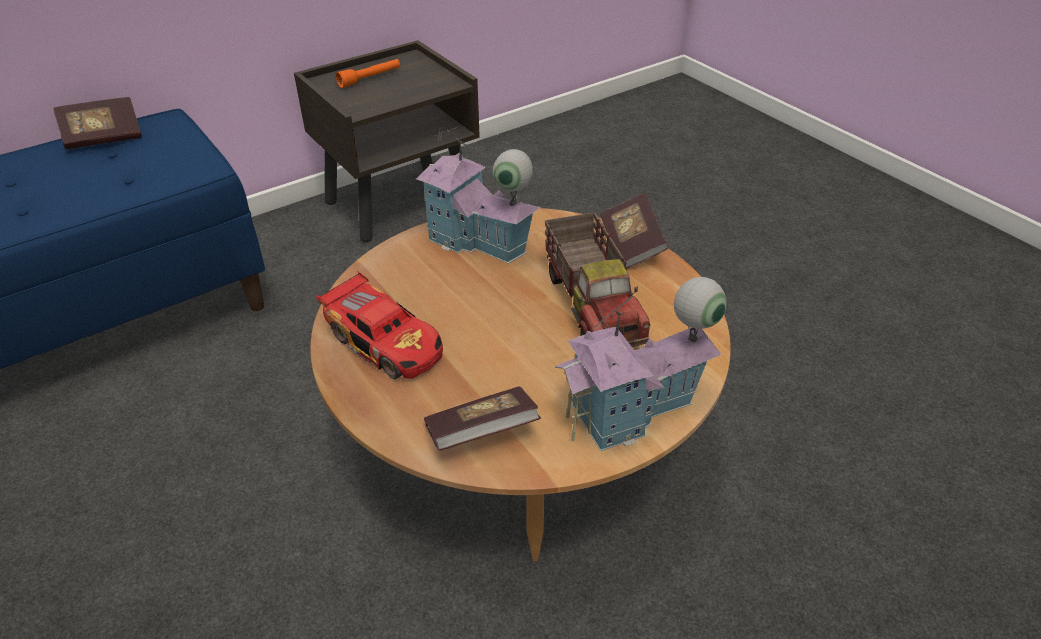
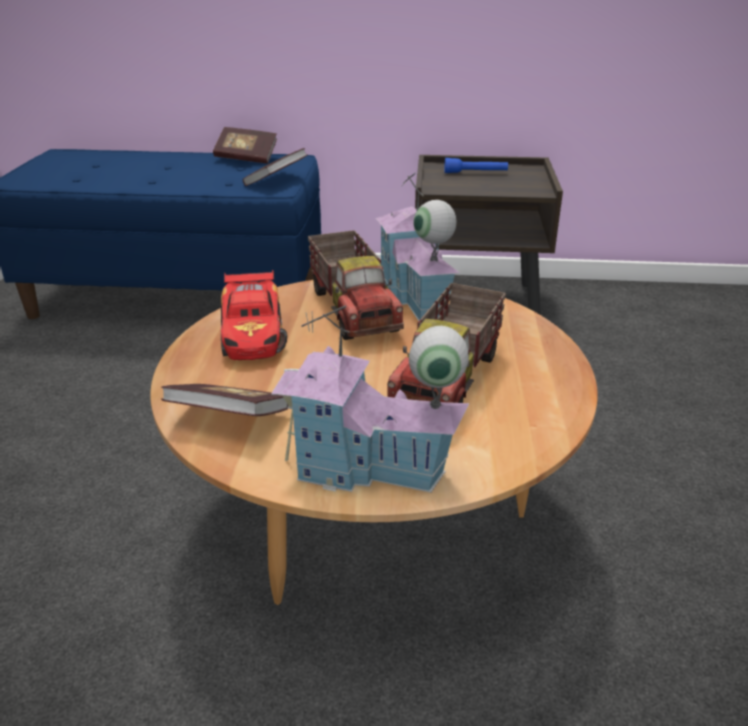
camera: 40 degrees right, 10 degrees down
orange flashlight [336,59,400,88] -> blue flashlight [444,158,508,173]
book [600,193,668,269] -> book moved to [243,148,308,186]
none -> toy truck [308,230,404,340]

